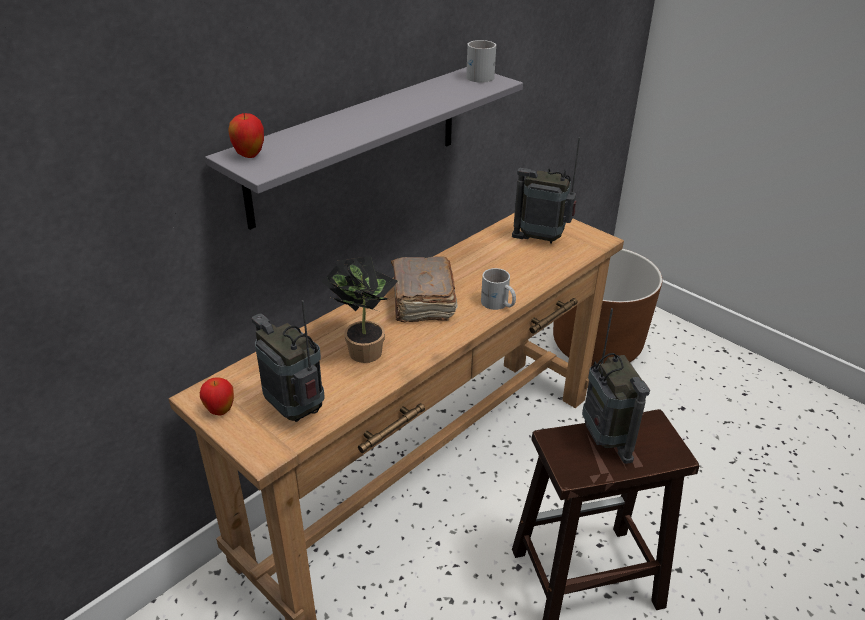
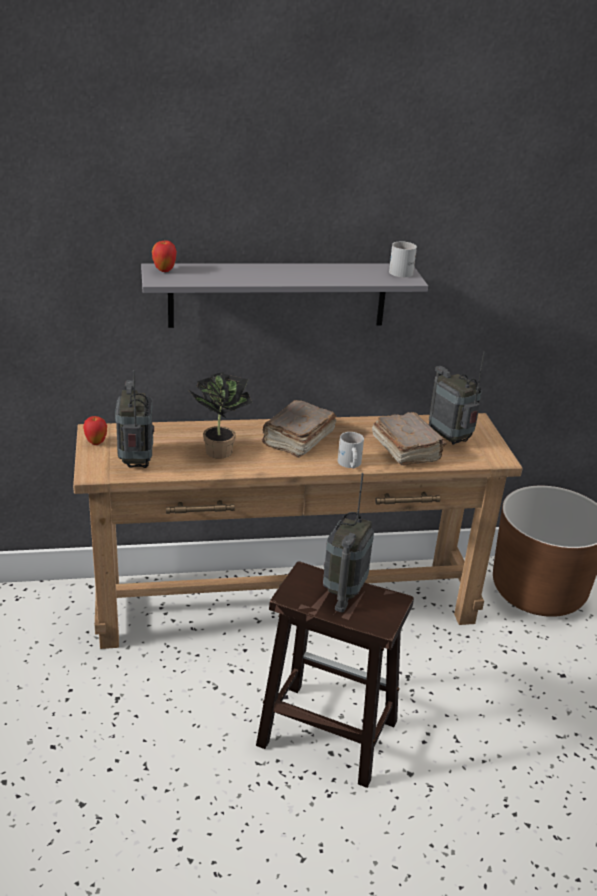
camera: 35 degrees right, 5 degrees down
none -> brown book [372,412,447,466]

